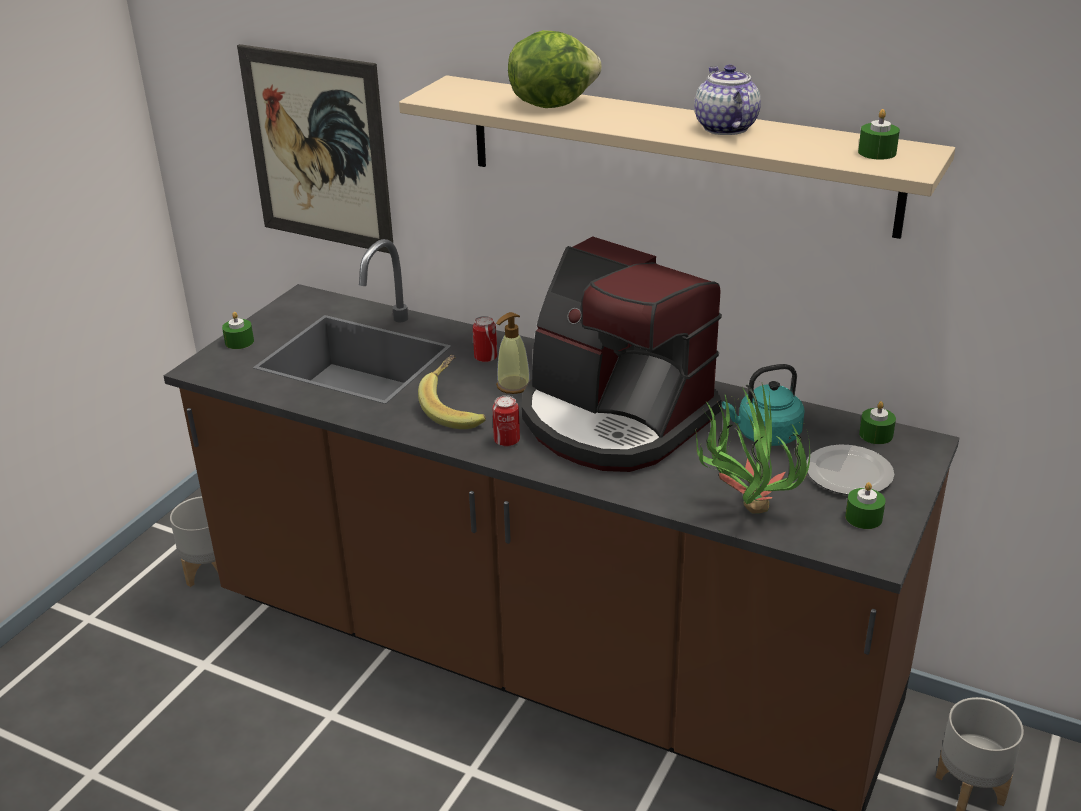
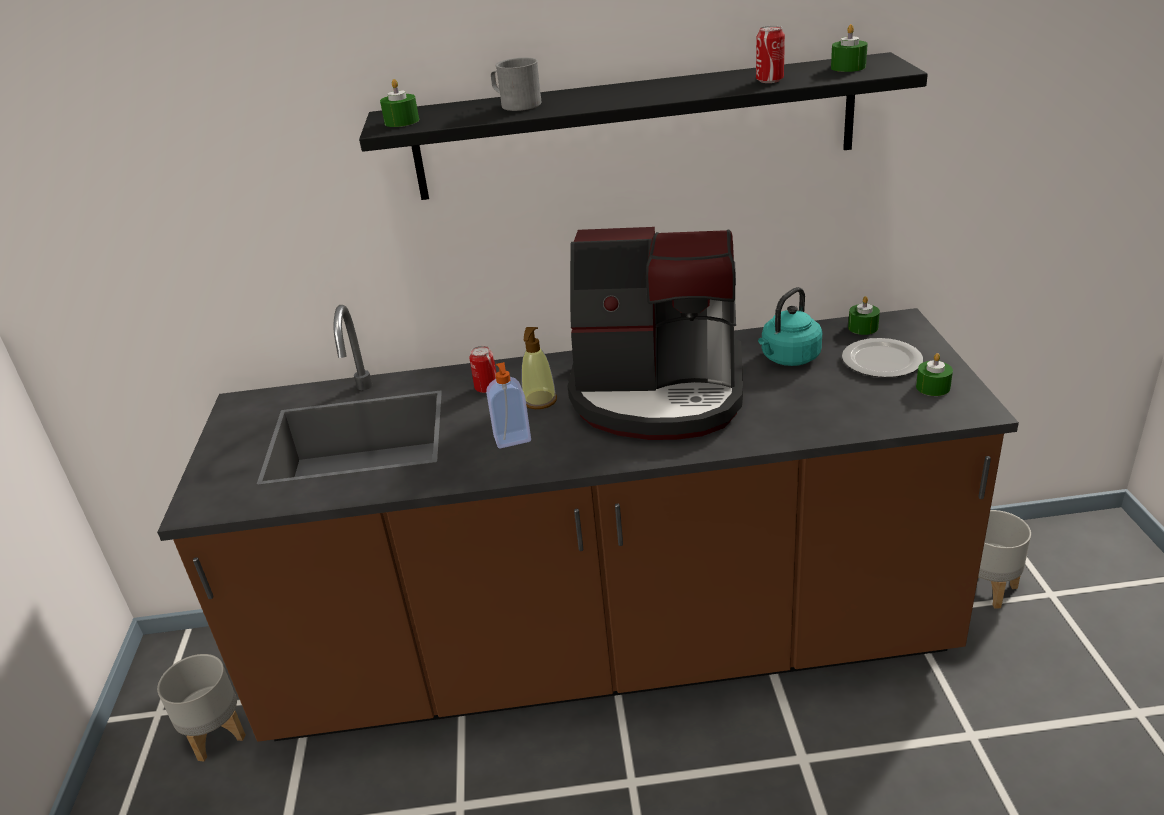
camera: 30 degrees left, 0 degrees up
green candle [222,312,254,349] -> green candle moved to [380,79,419,127]
picture [237,44,393,253] -> none
beige shelf [399,75,955,239] -> black shelf [359,52,928,200]
banana [418,354,486,429] -> soap dispenser [486,362,531,449]
can [493,395,520,447] -> can moved to [756,26,785,83]
lettuce [508,30,602,108] -> grey mug [491,58,541,111]
teapot [694,65,761,135] -> none
potted plant [695,384,810,513] -> none

